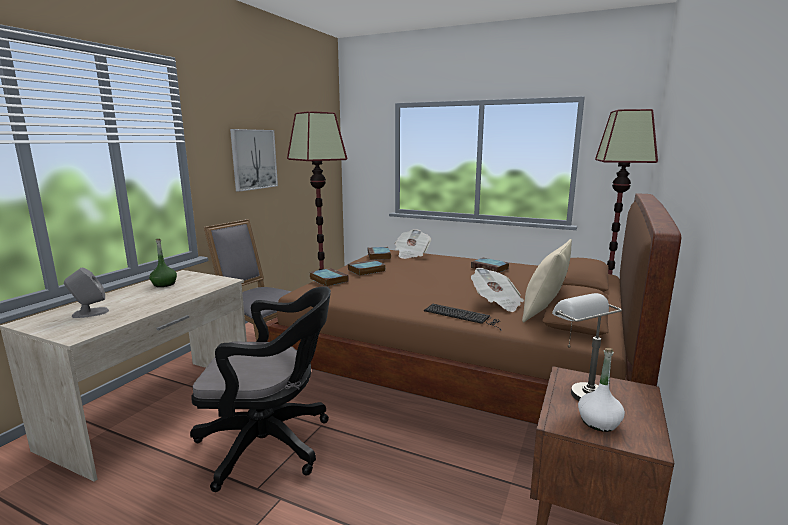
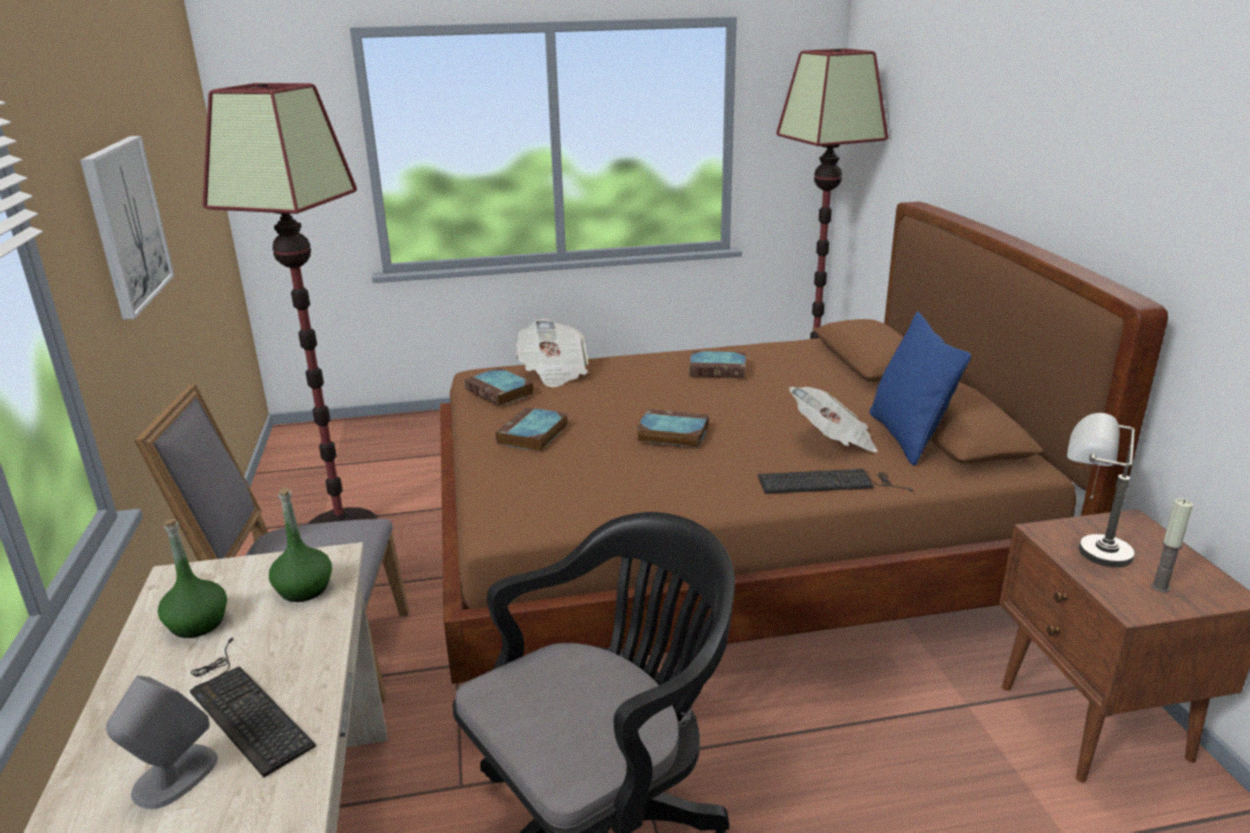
camera: 35 degrees left, 10 degrees up
book [310,268,348,287] -> book moved to [636,409,709,447]
beige pillow [522,239,572,322] -> blue pillow [869,312,971,466]
white bottle [578,348,625,432] -> candle [1151,499,1193,592]
none -> keyboard [190,637,316,778]
none -> green bottle [269,487,332,602]

